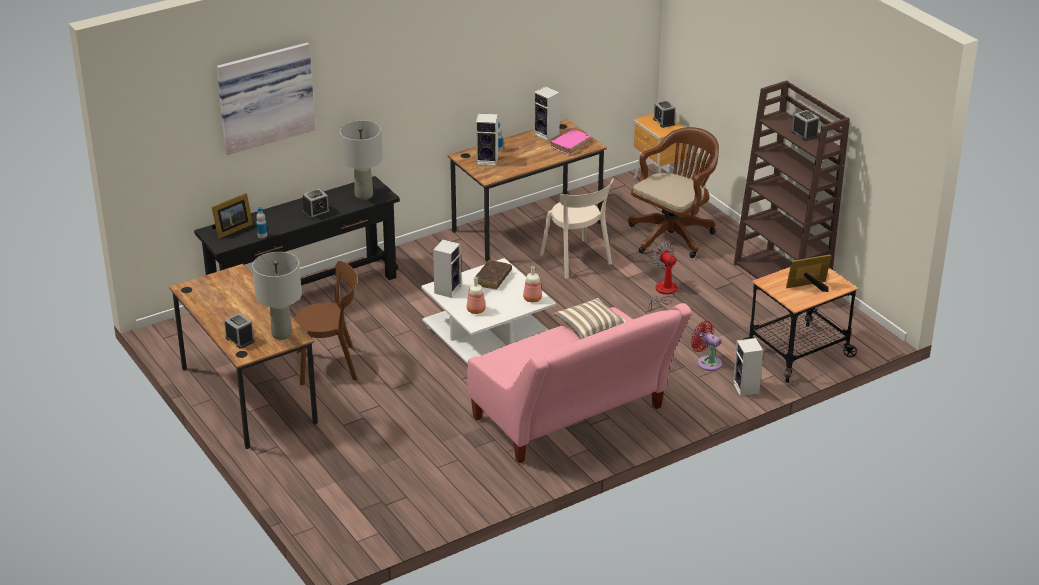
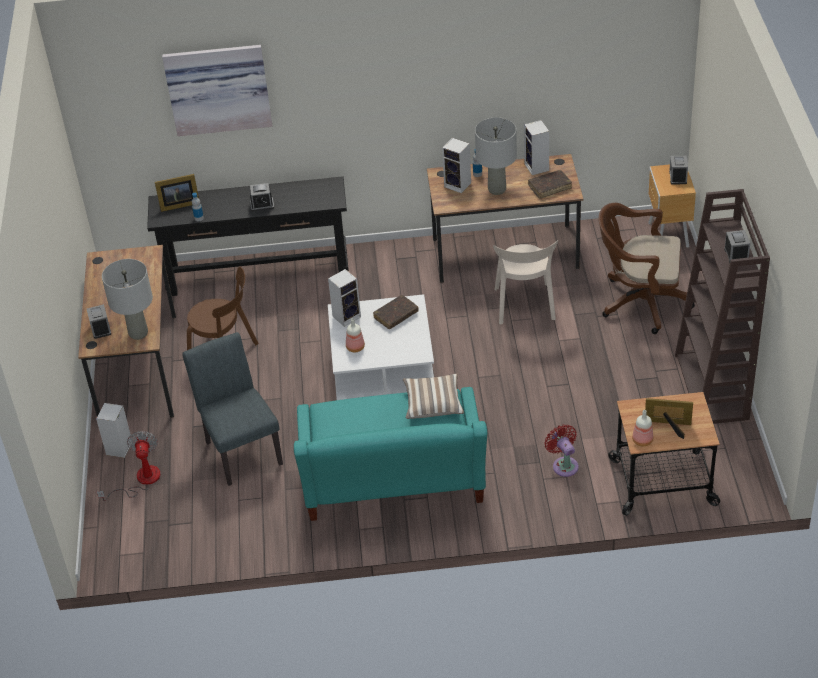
camera: 30 degrees right, 10 degrees up
grey table lamp [340,121,383,200] -> grey table lamp moved to [475,117,517,195]
pink sofa [467,303,692,463] -> turquoise sofa [294,387,487,521]
bottle [523,266,542,302] -> bottle moved to [632,410,653,446]
pink book [551,130,591,155] -> brown book [528,170,572,199]
brown office chair [628,127,719,258] -> brown office chair turned 150 degrees counterclockwise [599,203,695,334]
fan [648,242,677,311] -> fan moved to [97,431,161,501]
speaker [733,338,763,396] -> speaker moved to [96,403,132,458]
none -> grey chair [182,332,283,486]

